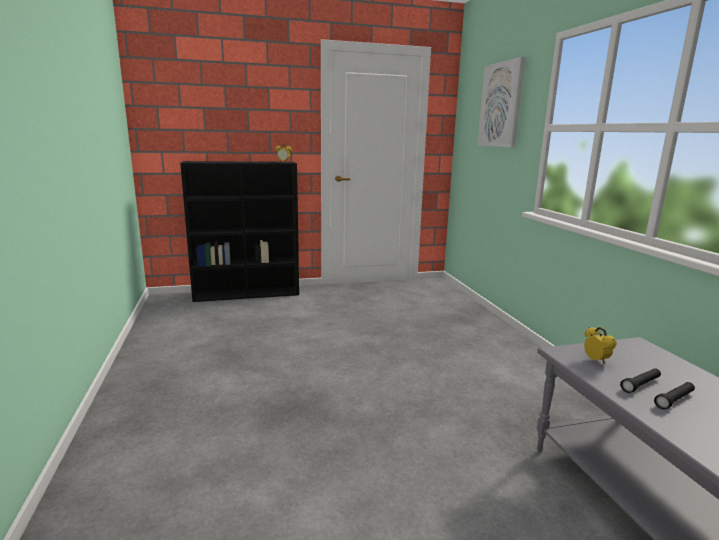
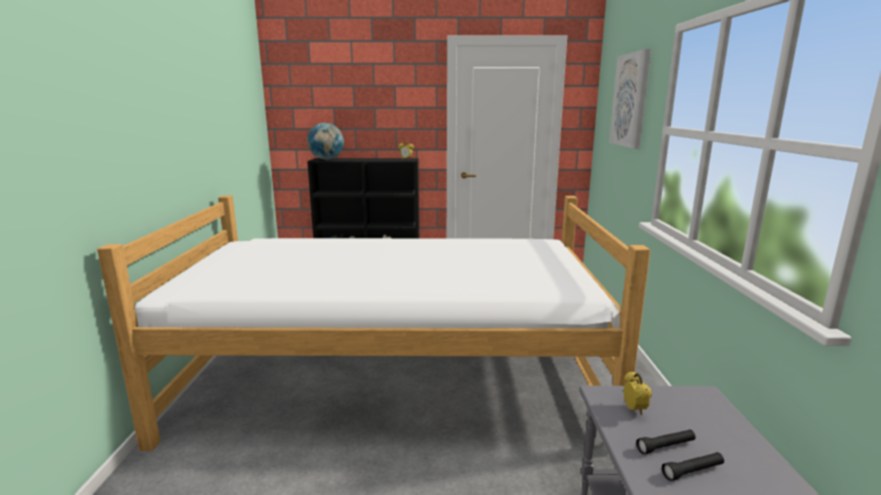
camera: 15 degrees right, 0 degrees up
none -> bed [97,195,650,451]
none -> globe [307,123,344,160]

